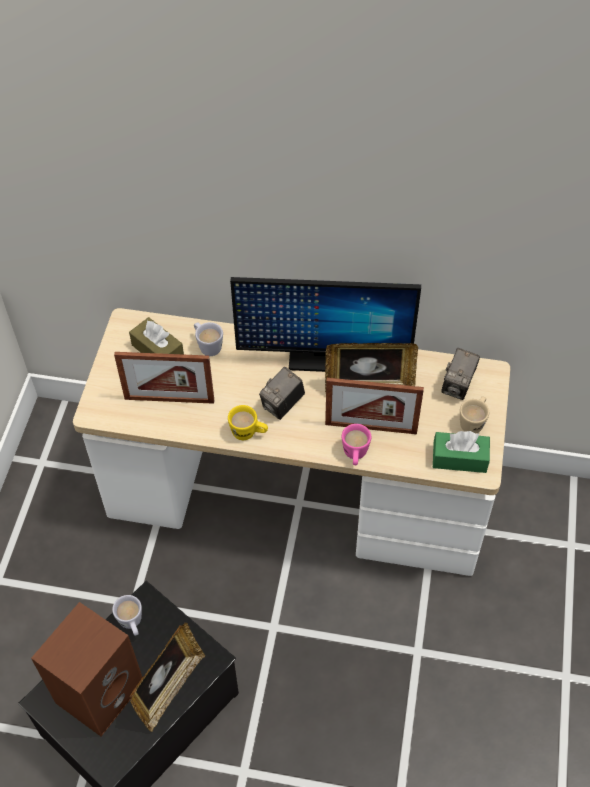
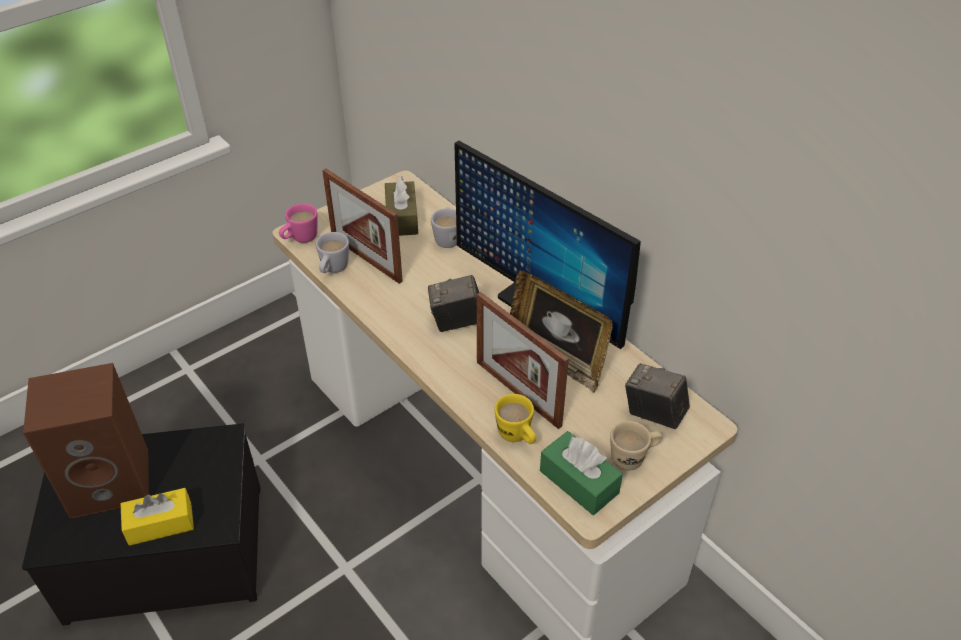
camera: 40 degrees right, 10 degrees down
white mug [112,595,142,636] -> white mug moved to [316,232,349,273]
picture frame [130,623,206,732] -> yellow tissue box [121,488,194,546]
yellow mug [228,405,268,440] -> yellow mug moved to [494,394,536,444]
pink mug [342,424,371,465] -> pink mug moved to [279,203,318,243]
camera [441,348,480,400] -> camera turned 60 degrees clockwise [625,363,690,429]

